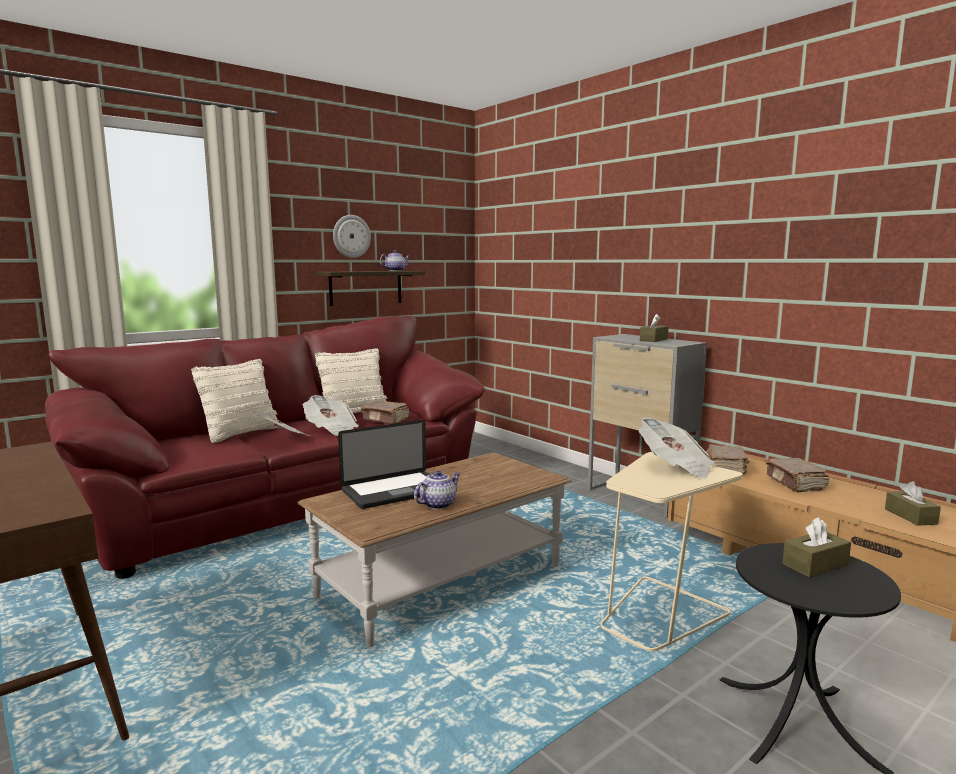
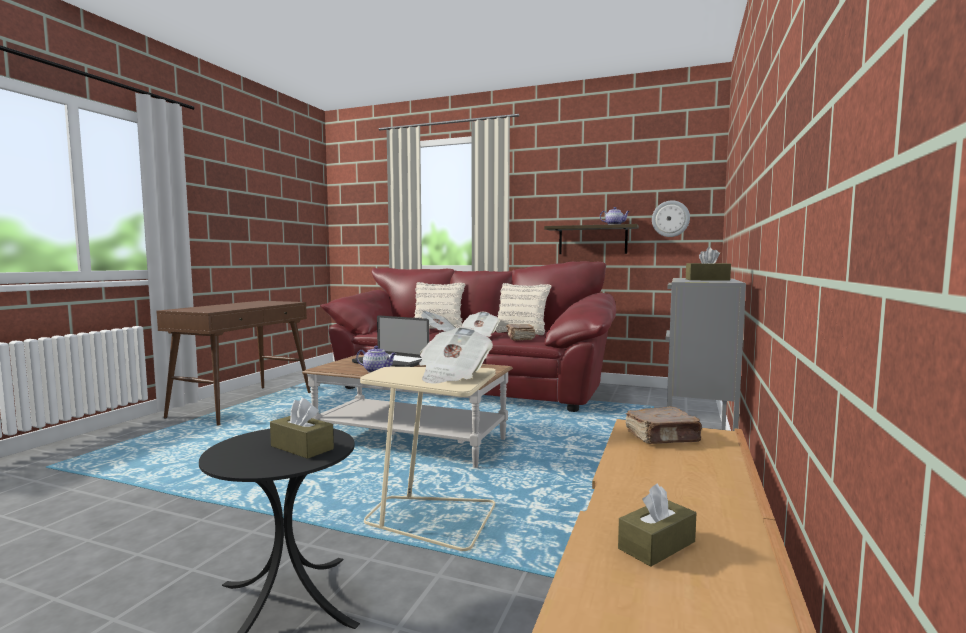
camera: 60 degrees right, 5 degrees down
wall clock [333,215,371,258] -> wall clock moved to [652,200,690,237]
brown book [765,458,829,492] -> none

